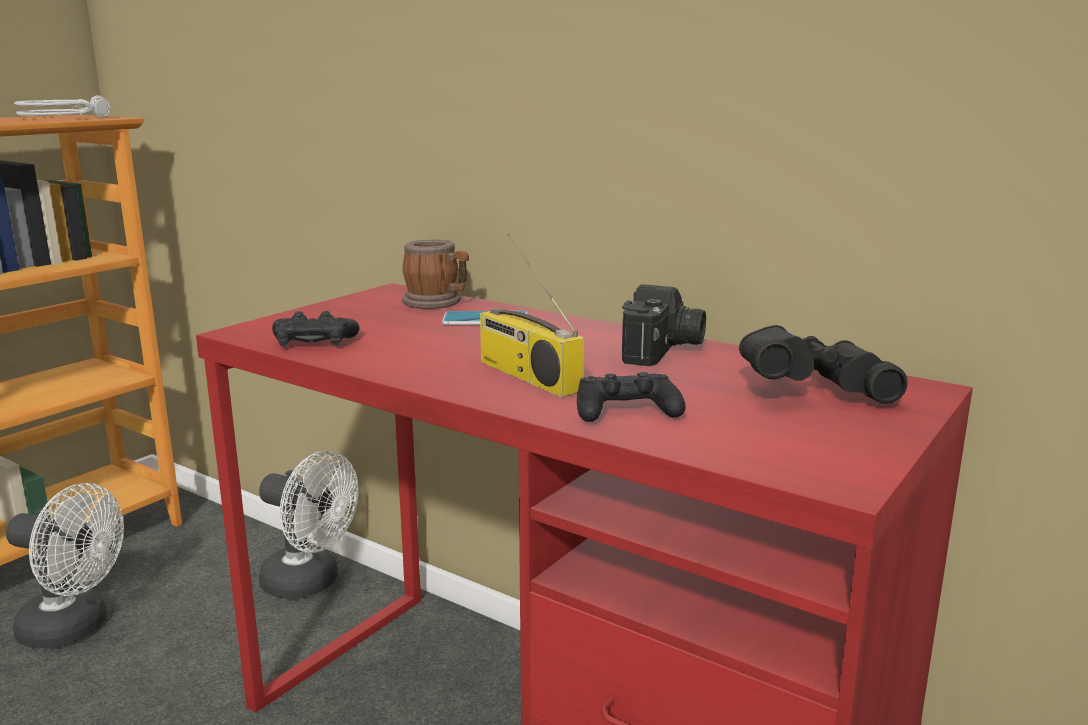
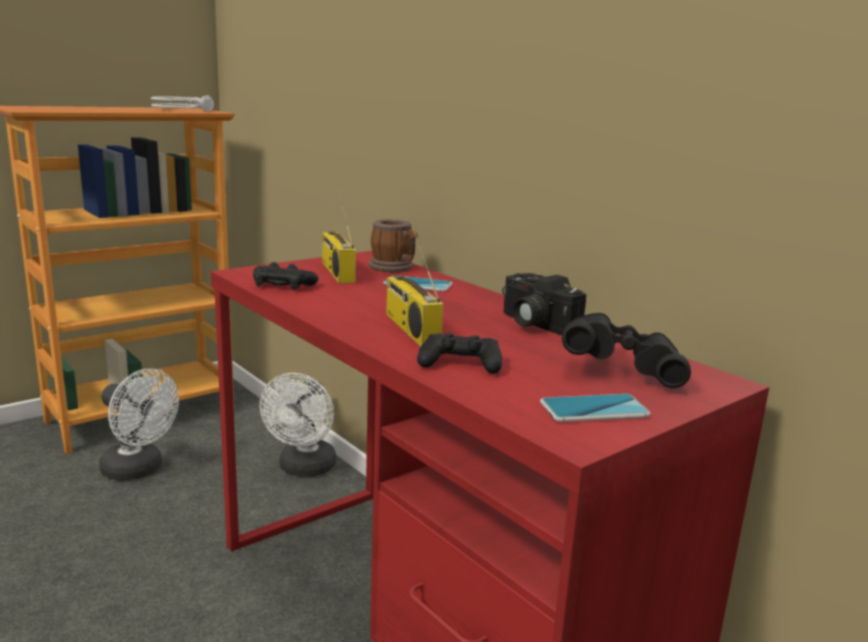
camera: 15 degrees right, 0 degrees up
white fan [259,451,358,599] -> white fan turned 60 degrees clockwise [259,373,336,476]
camera [622,284,706,366] -> camera turned 105 degrees clockwise [502,273,586,335]
none -> radio [323,185,356,284]
none -> phone [540,394,651,422]

